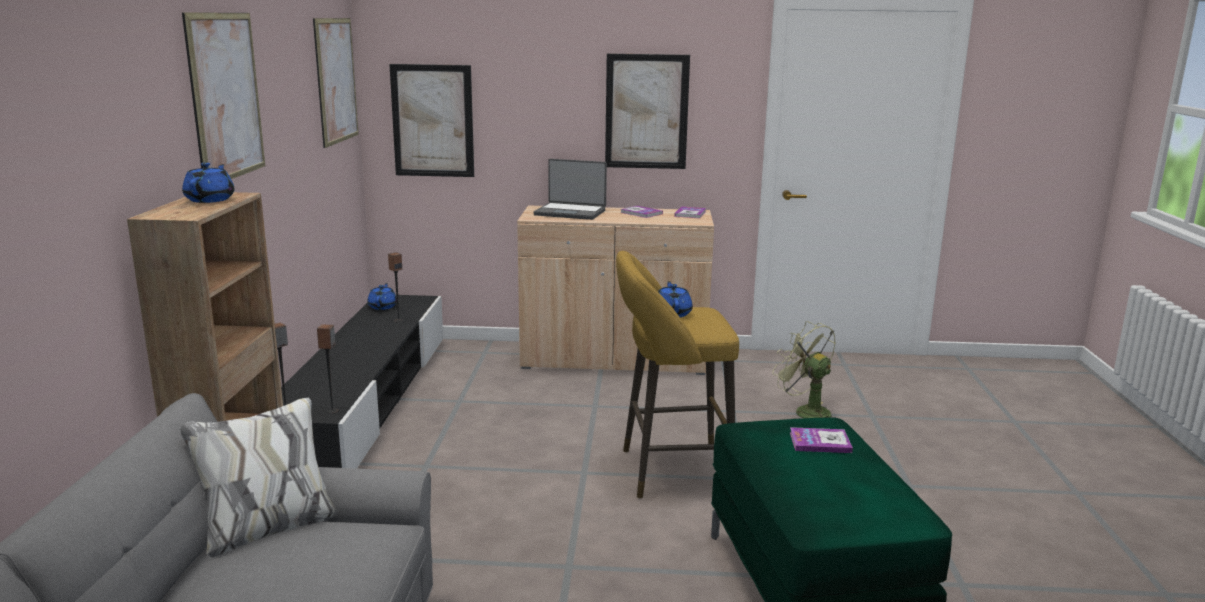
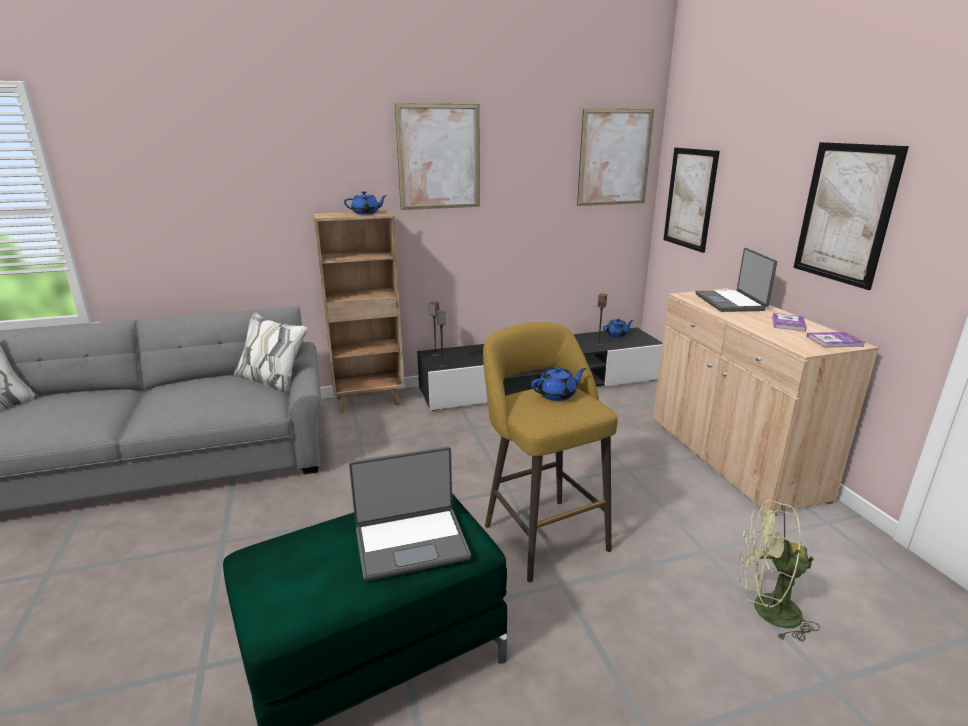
camera: 70 degrees right, 5 degrees up
green fan [773,321,836,419] -> green fan turned 105 degrees counterclockwise [738,500,820,642]
book [790,427,853,453] -> laptop [349,446,471,581]

